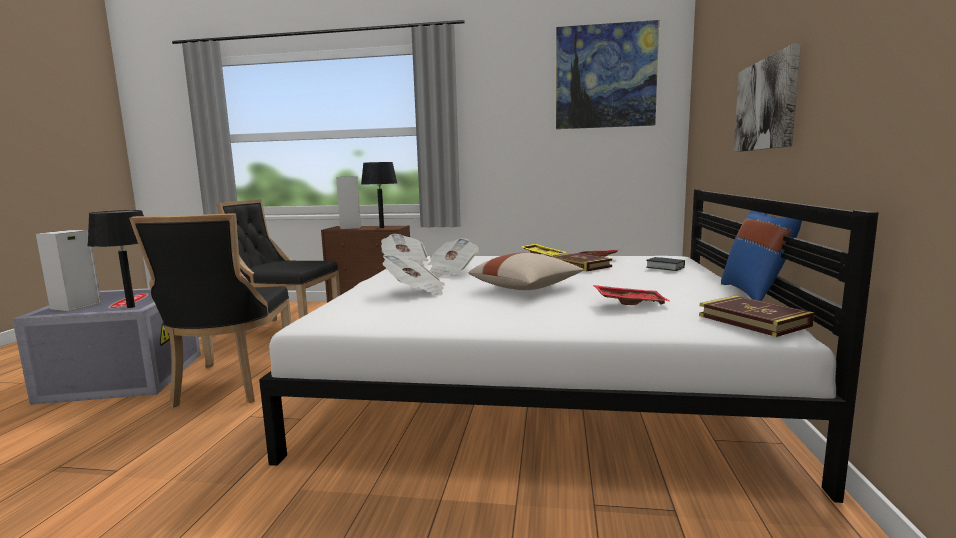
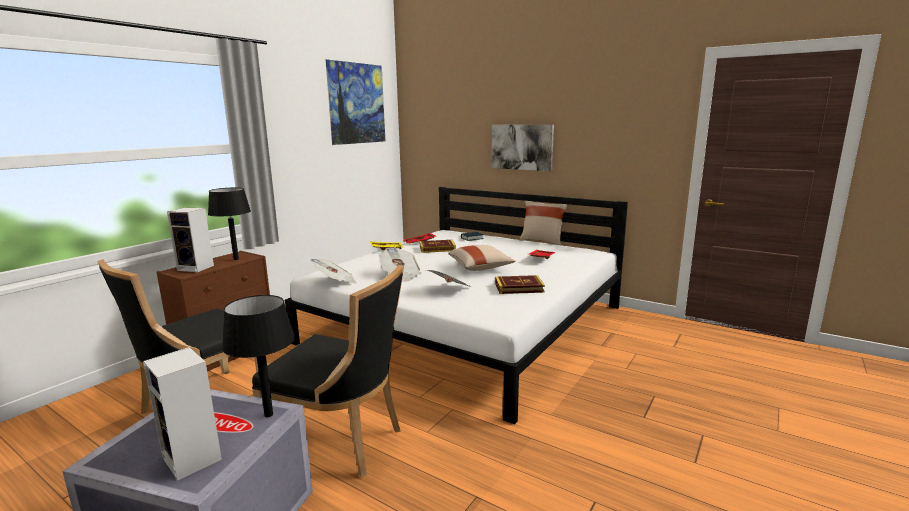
camera: 65 degrees left, 5 degrees up
book [699,296,814,337] -> book moved to [495,275,545,294]
blue pillow [721,210,802,301] -> beige pillow [519,201,568,245]

